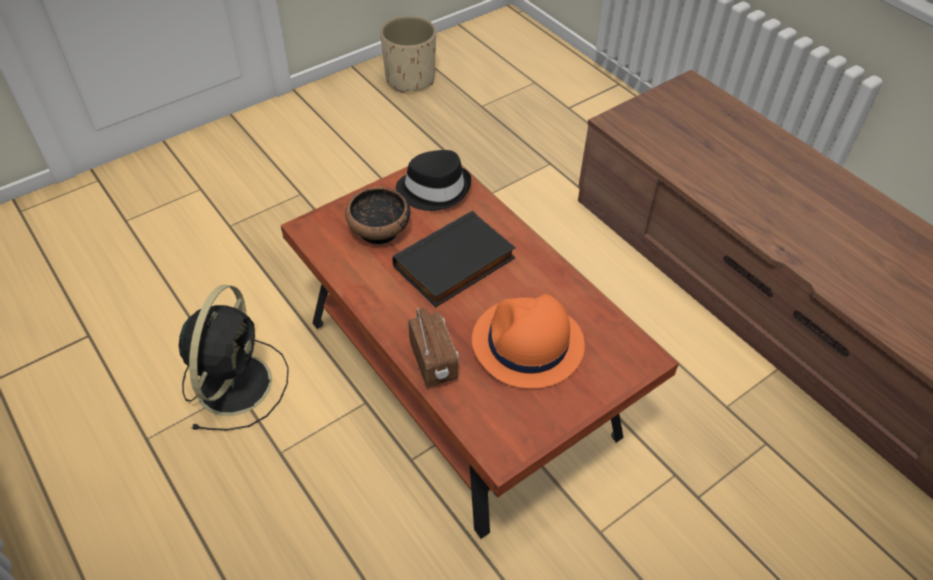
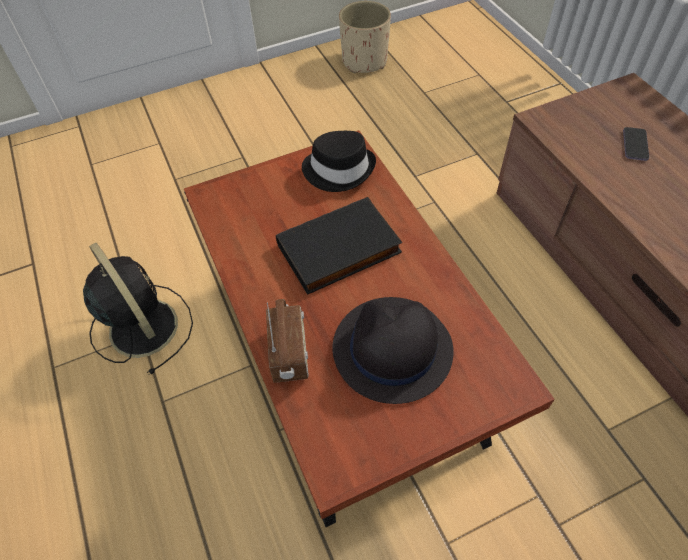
camera: 15 degrees right, 5 degrees up
black fan [179,285,289,431] -> black fan turned 60 degrees counterclockwise [83,243,193,375]
bowl [345,187,410,245] -> none
orange hat [472,294,585,389] -> black hat [332,297,454,404]
none -> phone [623,127,649,161]

